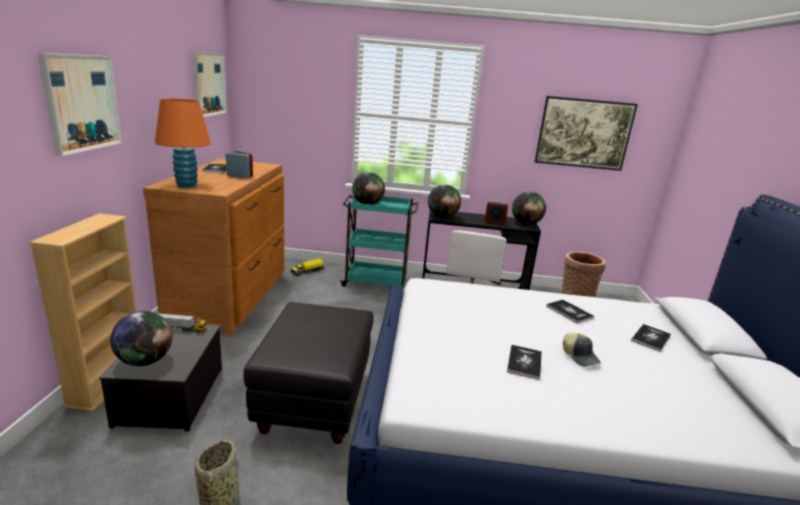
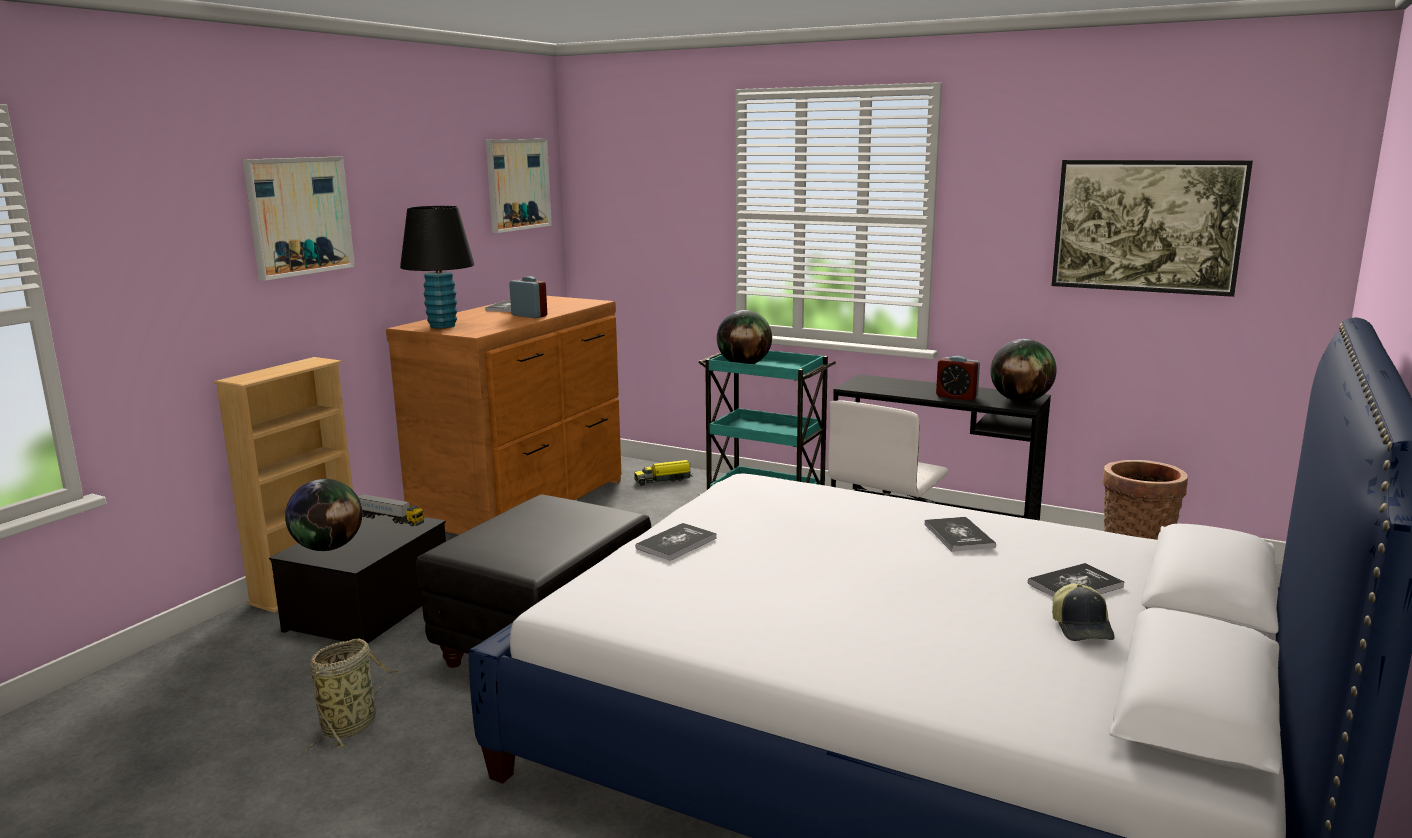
camera: 25 degrees right, 5 degrees down
orange table lamp [155,98,211,188] -> black table lamp [400,206,475,328]
globe [428,185,461,218] -> none
book [507,345,542,380] -> book moved to [636,523,717,561]
cap [563,333,601,367] -> cap moved to [1052,584,1115,641]

